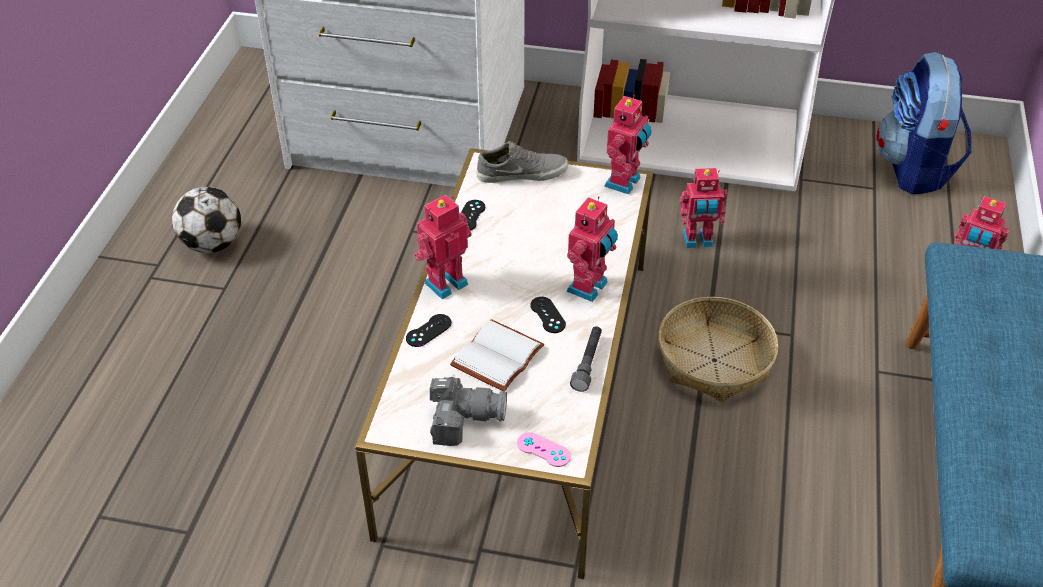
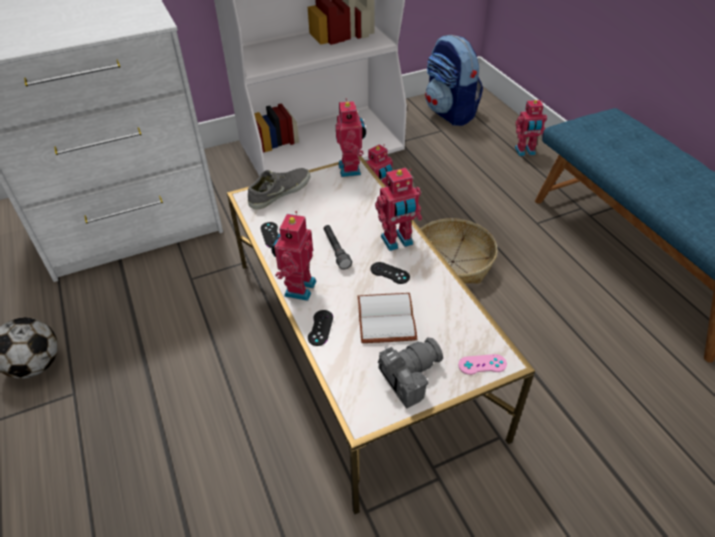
camera: 35 degrees left, 0 degrees up
toy robot [567,196,618,302] -> toy robot turned 75 degrees clockwise [375,168,422,251]
grey flashlight [570,326,602,392] -> grey flashlight moved to [324,225,352,270]

